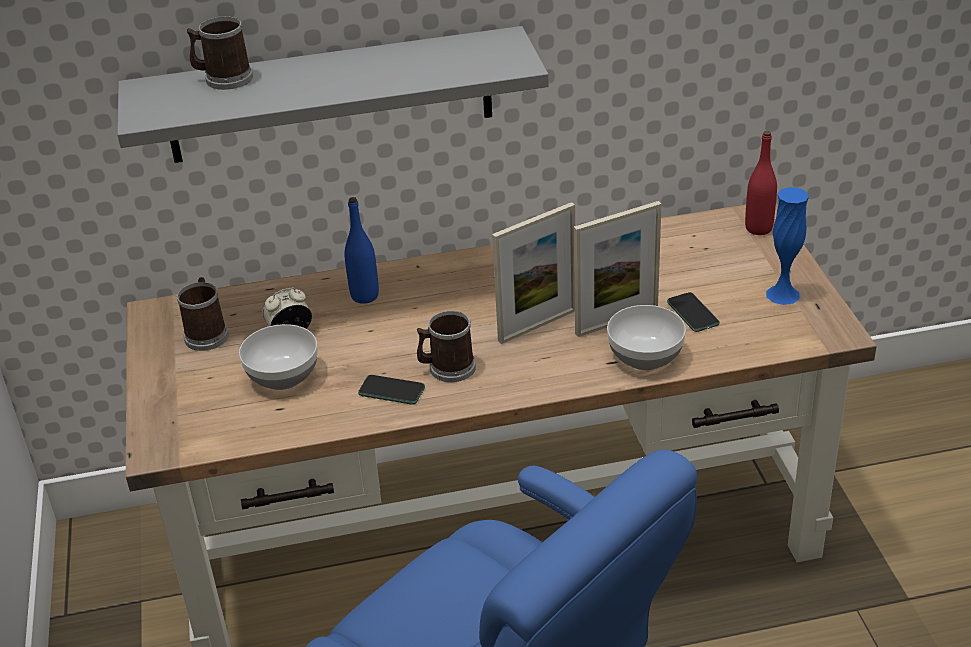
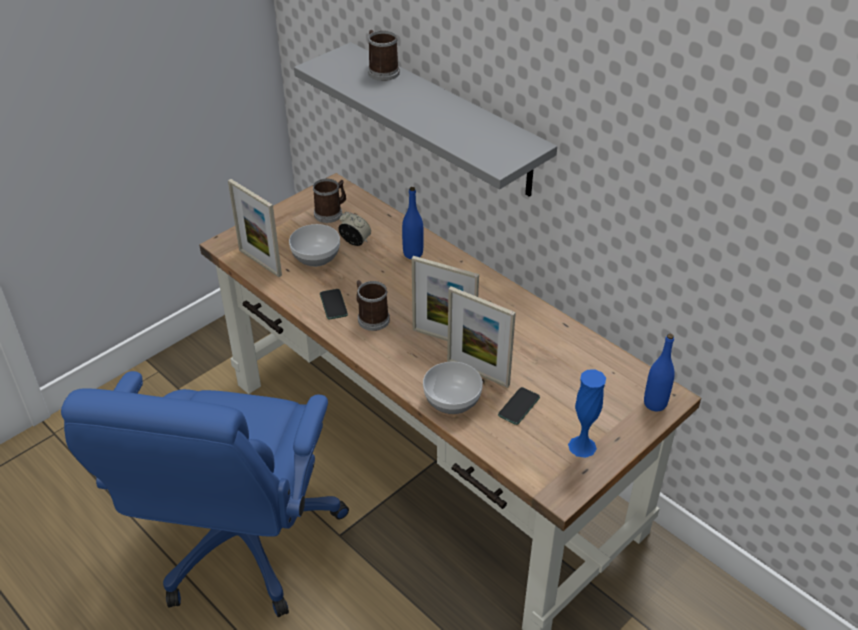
camera: 55 degrees right, 5 degrees up
red bottle [745,131,777,235] -> blue bottle [644,334,675,411]
none -> picture frame [228,179,282,277]

